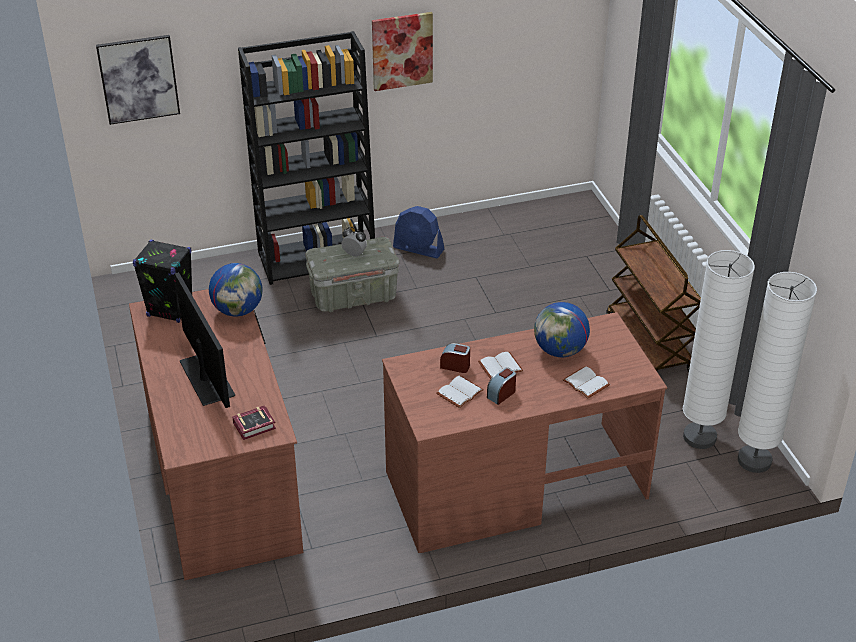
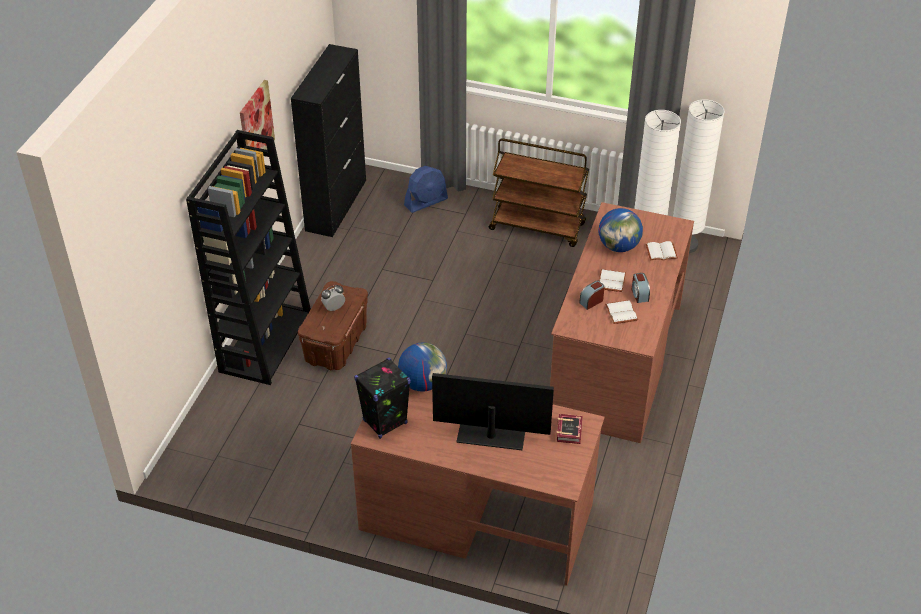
camera: 55 degrees left, 5 degrees up
picture [96,35,180,125] -> none
grey storage box [305,237,399,312] -> brown storage box [298,281,368,370]
blue fan [393,206,444,258] -> blue fan moved to [404,166,448,213]
none -> black cabinet [291,44,366,237]

